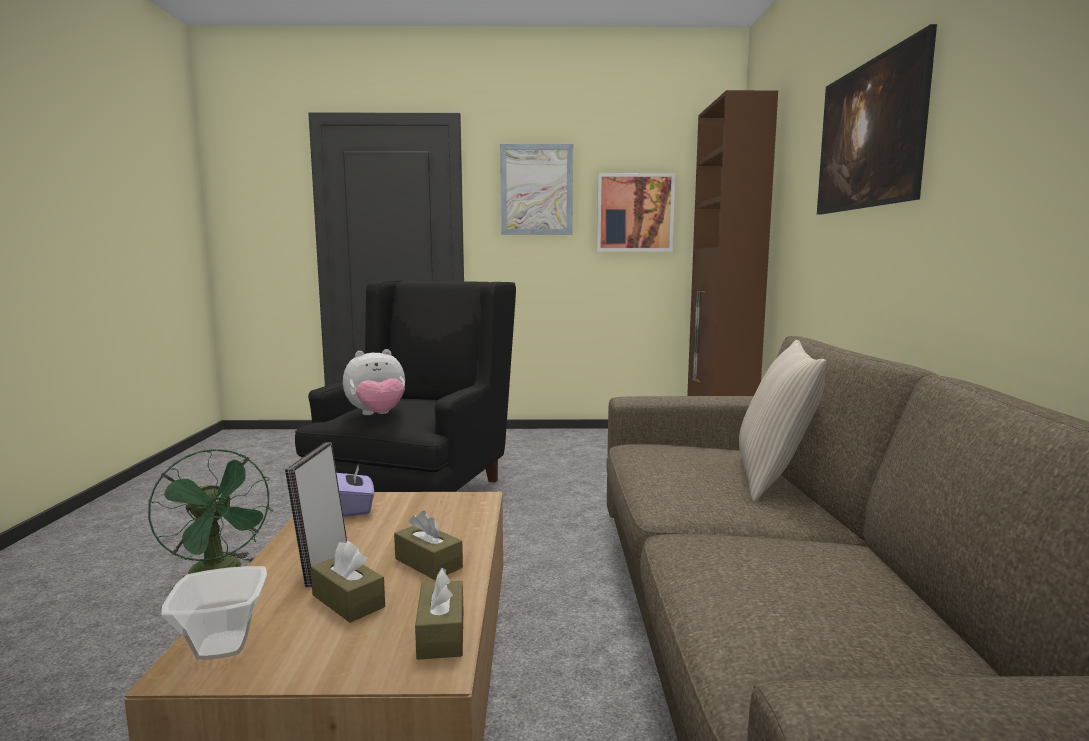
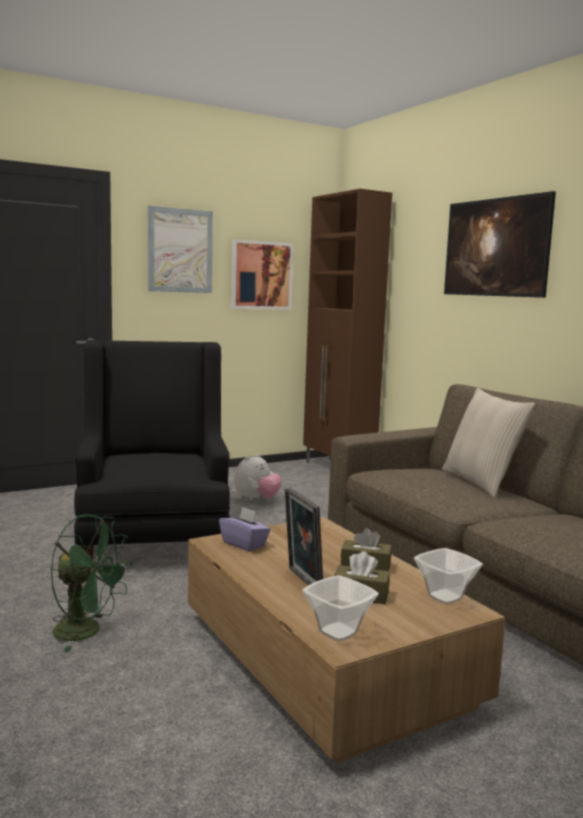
camera: 30 degrees left, 0 degrees up
plush toy [343,349,405,415] -> plush toy moved to [234,454,282,501]
brown tissue box [415,568,463,660] -> bowl [414,548,483,605]

